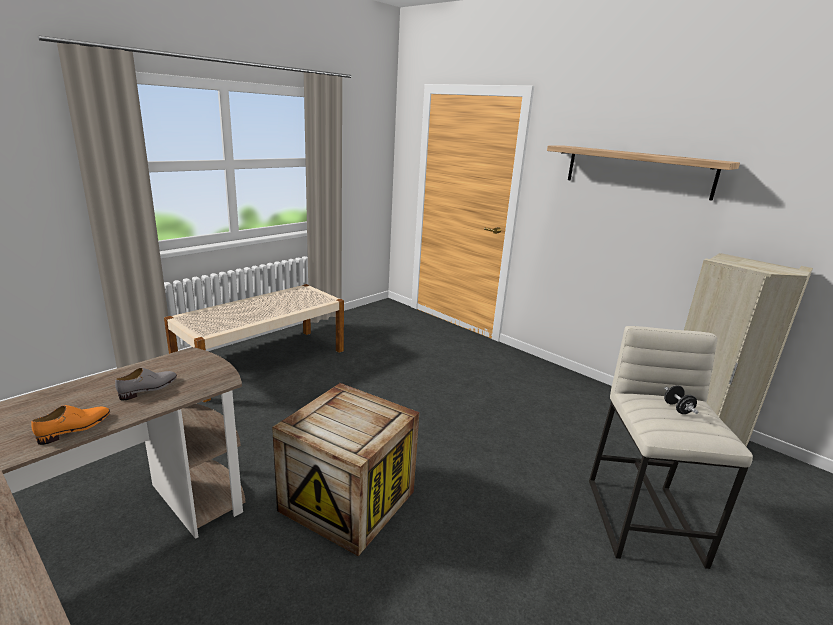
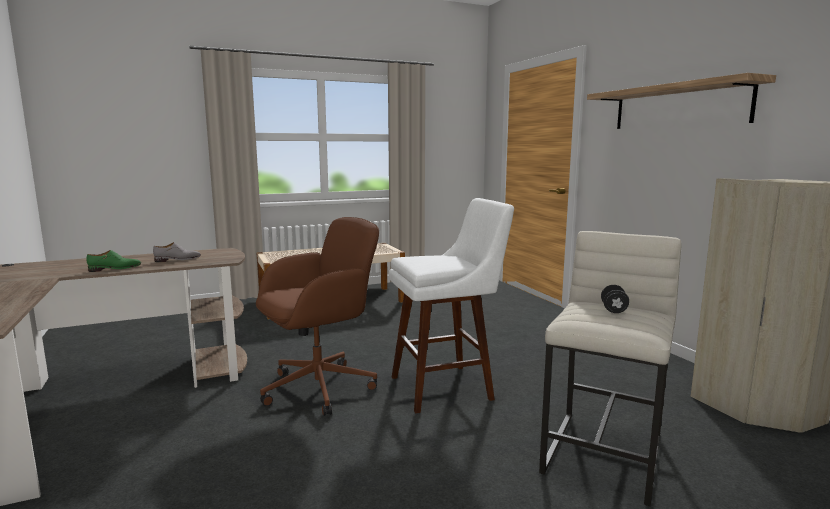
camera: 25 degrees right, 10 degrees down
orange shoe [31,405,110,445] -> green shoe [86,250,141,272]
crate [272,383,419,556] -> brown office chair [256,217,379,416]
none -> white stool [389,198,514,413]

